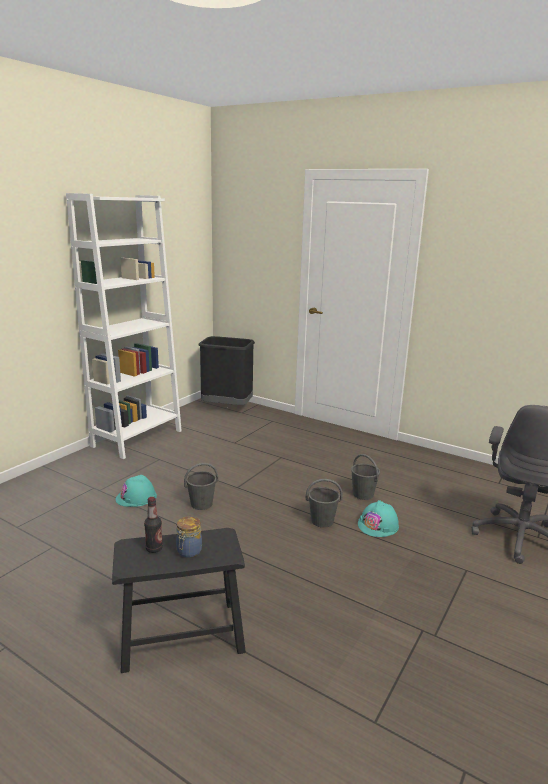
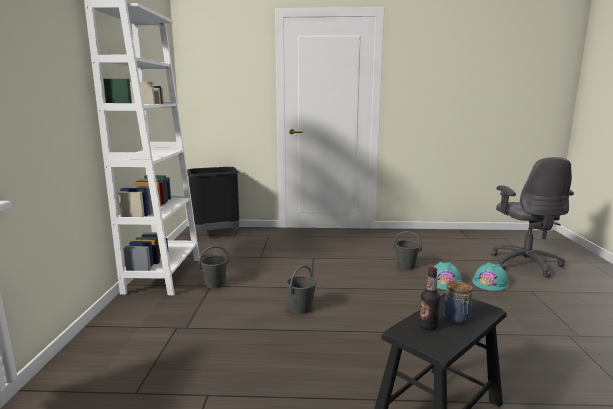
camera: 30 degrees left, 5 degrees down
turquoise hard hat [115,475,157,507] -> turquoise hard hat moved to [472,262,509,291]
grey bucket [306,479,342,528] -> grey bucket moved to [199,246,229,288]

